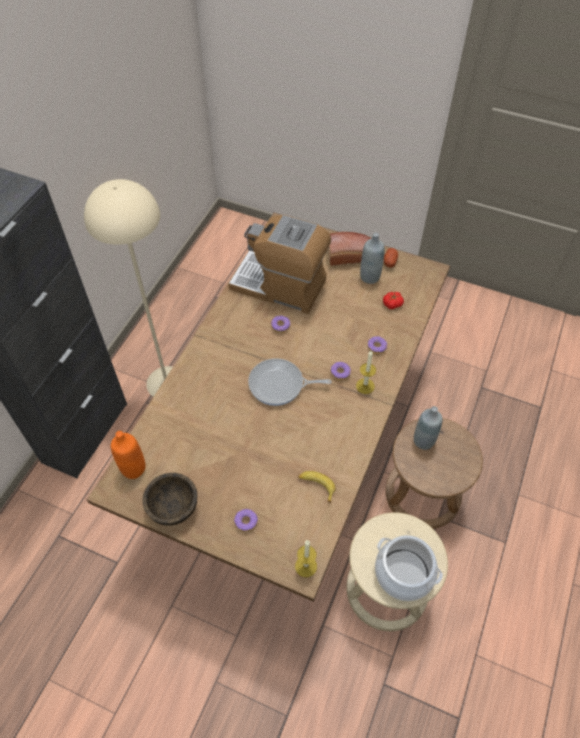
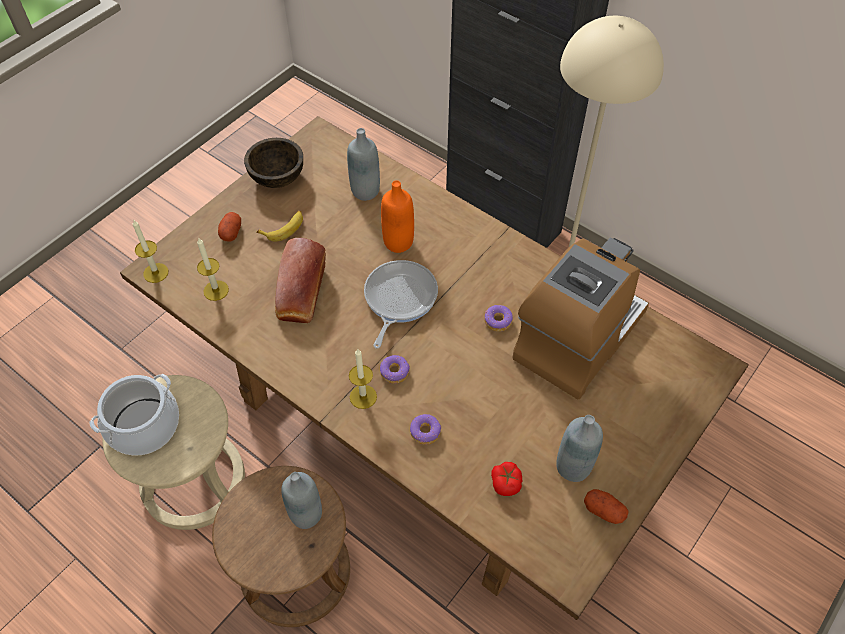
camera: 105 degrees right, 0 degrees up
orange bottle [111,431,146,479] -> orange bottle moved to [381,180,414,253]
donut [234,509,258,532] -> potato [218,212,241,242]
banana [298,471,335,503] -> banana moved to [256,211,303,241]
bread [328,232,372,266] -> bread moved to [275,238,326,323]
none -> candle [197,237,229,301]
none -> grey bottle [347,128,380,201]

